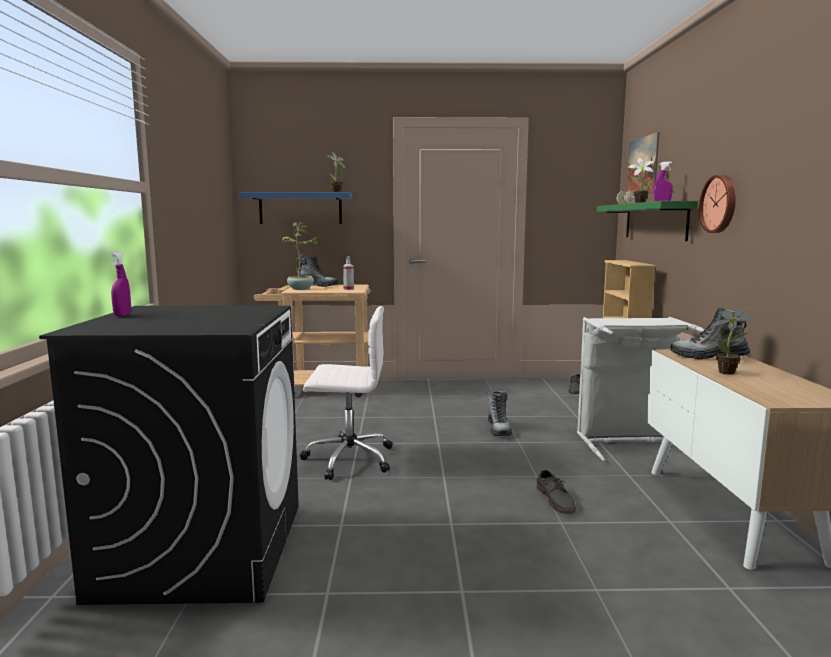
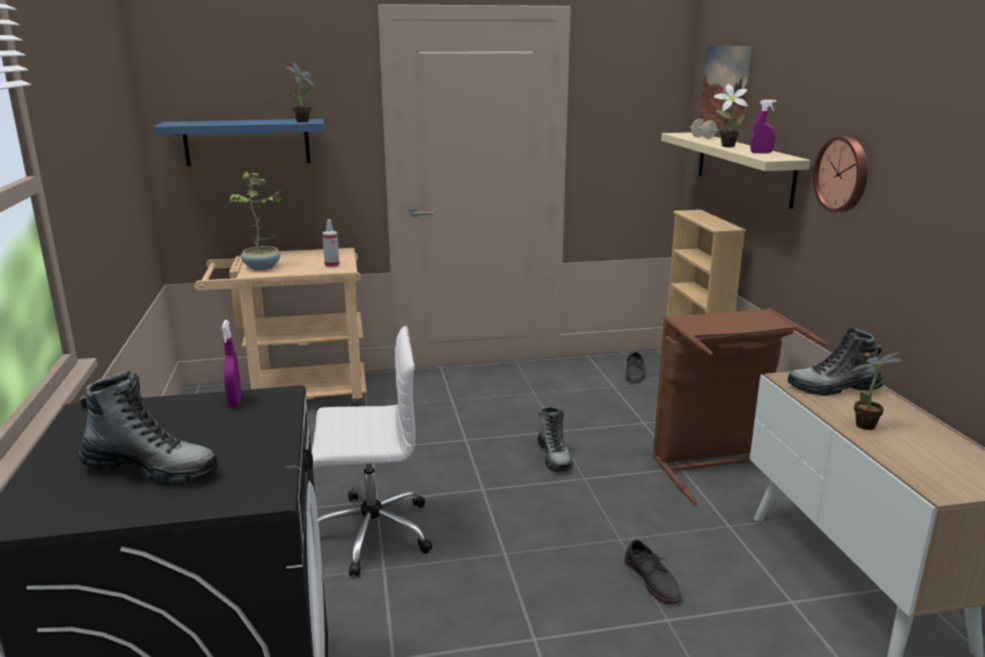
camera: 10 degrees left, 10 degrees up
purple spray bottle [111,252,131,316] -> purple spray bottle moved to [221,320,242,406]
boot [299,255,338,287] -> boot moved to [79,370,218,487]
grey laundry basket [577,317,705,462] -> brown laundry basket [652,308,827,505]
green shelf [597,201,698,241] -> beige shelf [661,132,811,209]

